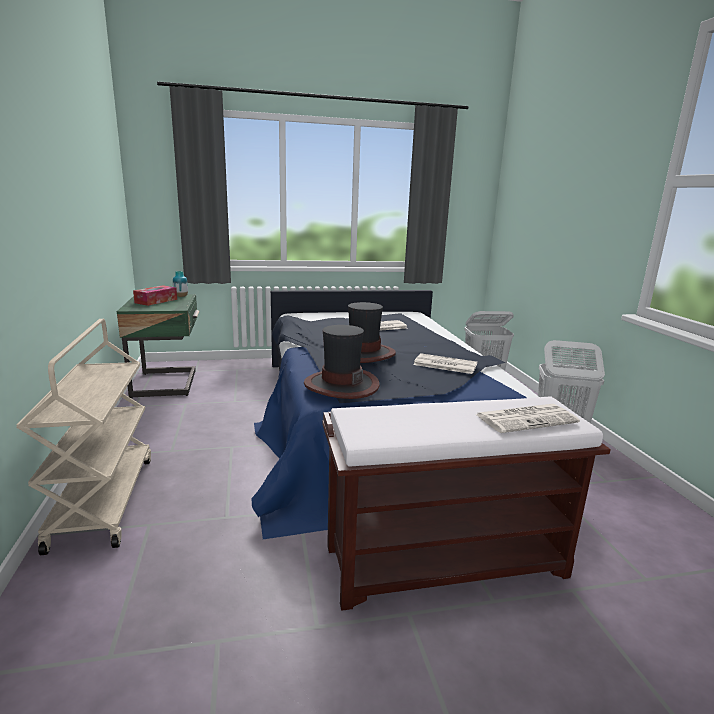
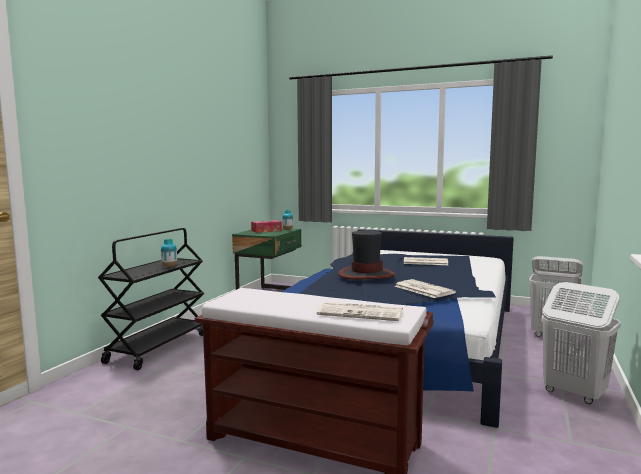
camera: 35 degrees right, 10 degrees down
beige cart [16,319,151,555] -> black cart [98,228,204,370]
hat [304,325,380,399] -> none
none -> vase [161,239,177,267]

